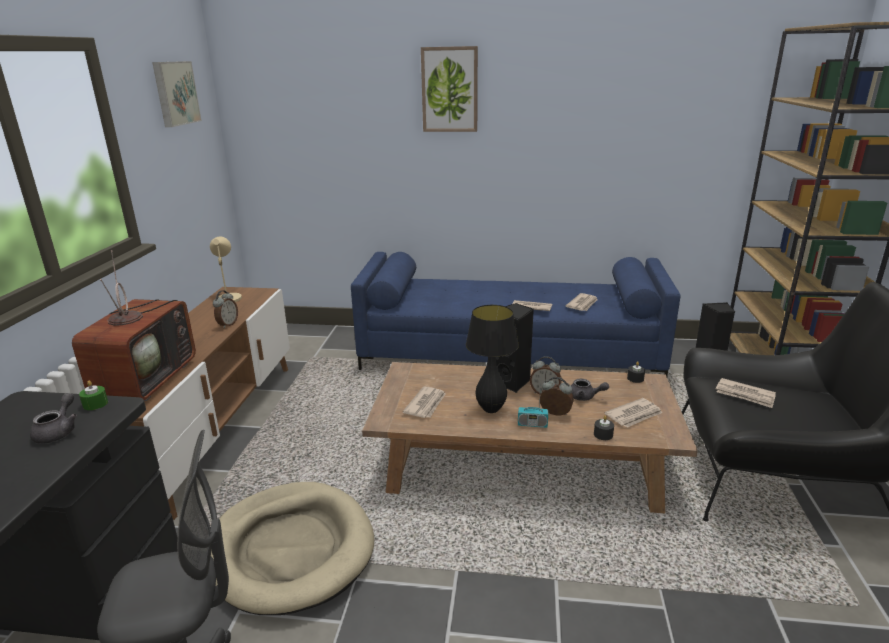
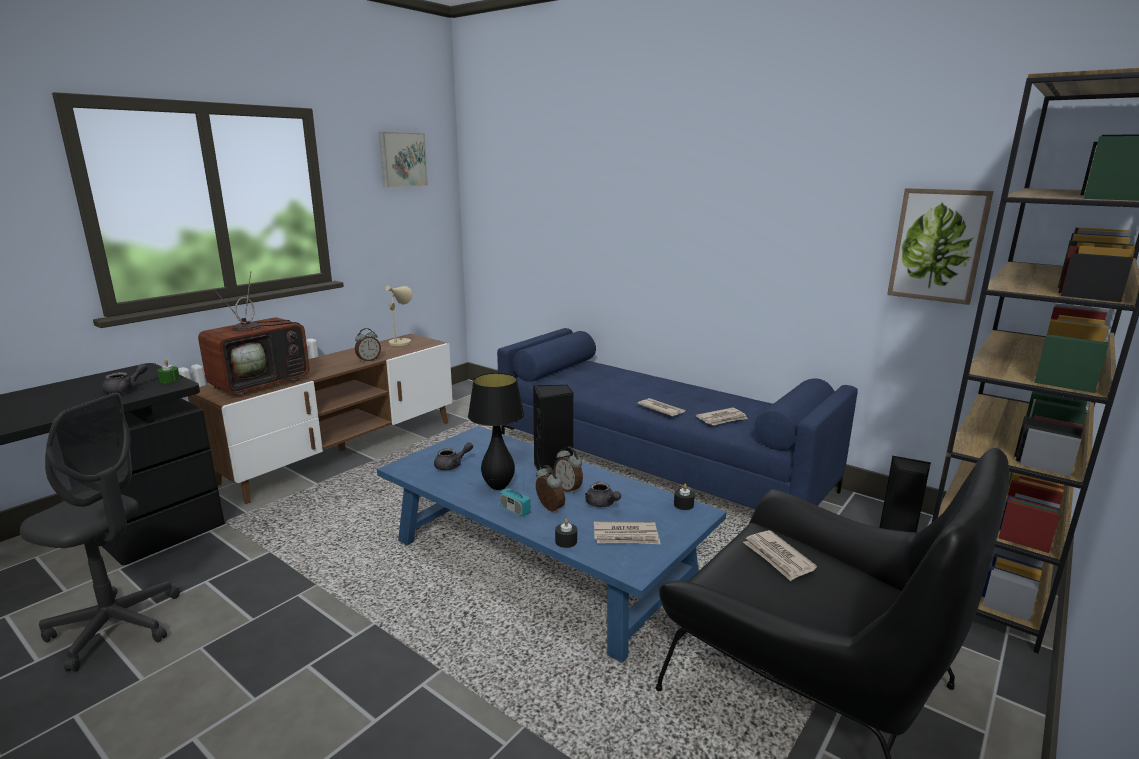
camera: 30 degrees right, 5 degrees down
beige dog bed [211,482,374,615] -> none
brown coffee table [362,362,698,513] -> blue coffee table [377,426,726,663]
newspaper [403,387,446,418] -> grey teapot [434,442,473,470]
picture [421,46,478,132] -> picture moved to [887,188,994,305]

